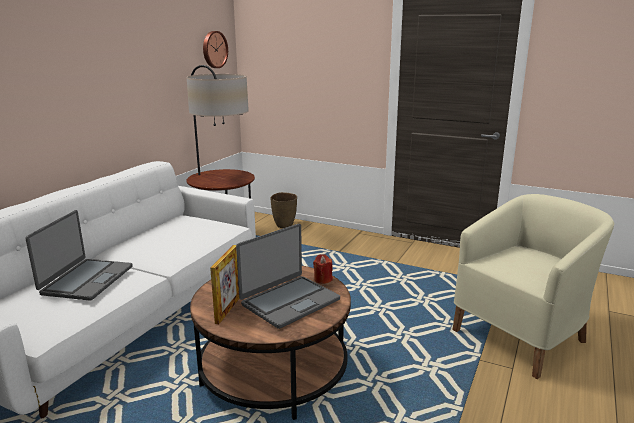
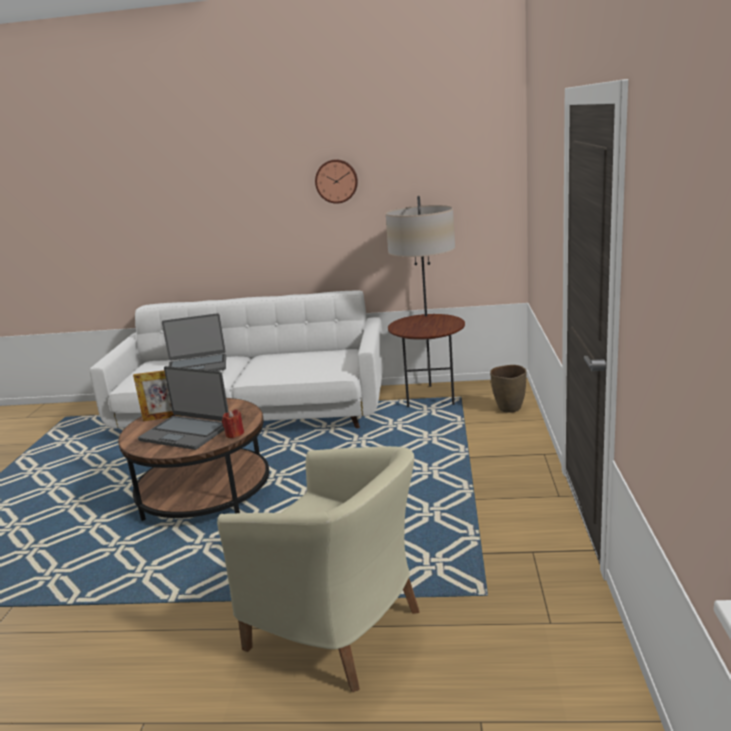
camera: 70 degrees right, 0 degrees up
wall clock [203,31,228,68] -> wall clock moved to [315,159,358,204]

